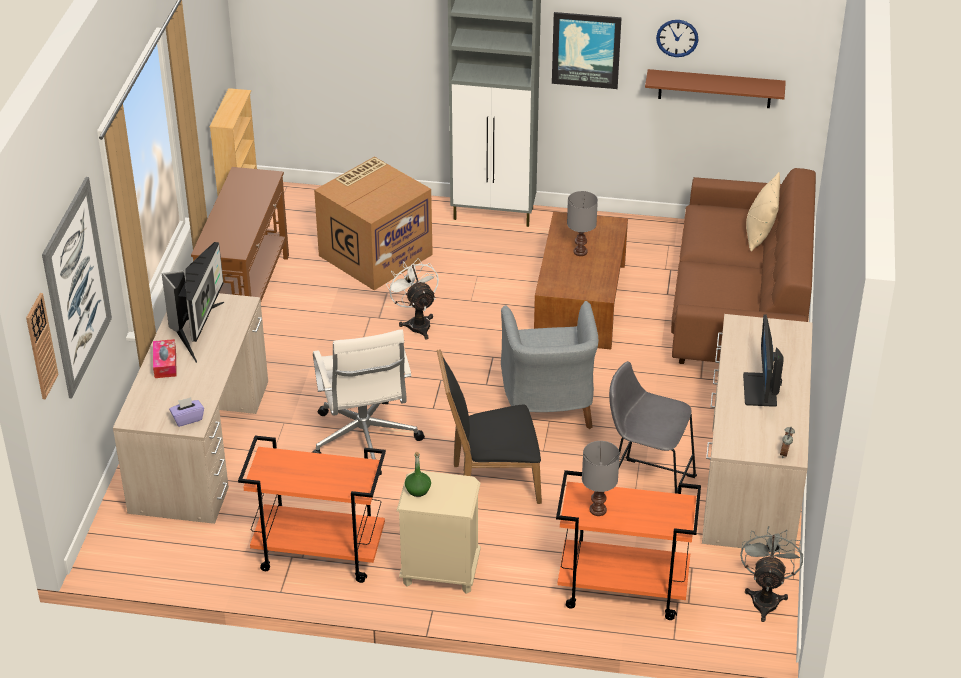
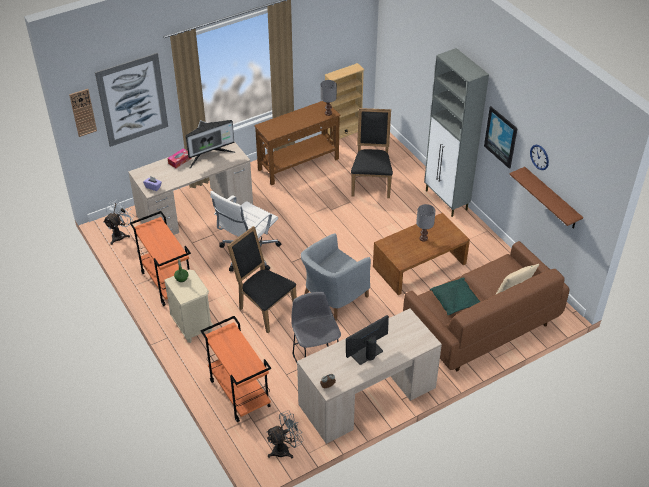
camera: 50 degrees right, 5 degrees up
cardboard box [314,157,433,290] -> black chair [351,108,393,198]
white fan [386,258,439,340] -> white fan moved to [103,199,133,245]
grey table lamp [582,441,620,516] -> grey table lamp moved to [320,80,337,116]
none -> green pillow [430,278,480,315]

